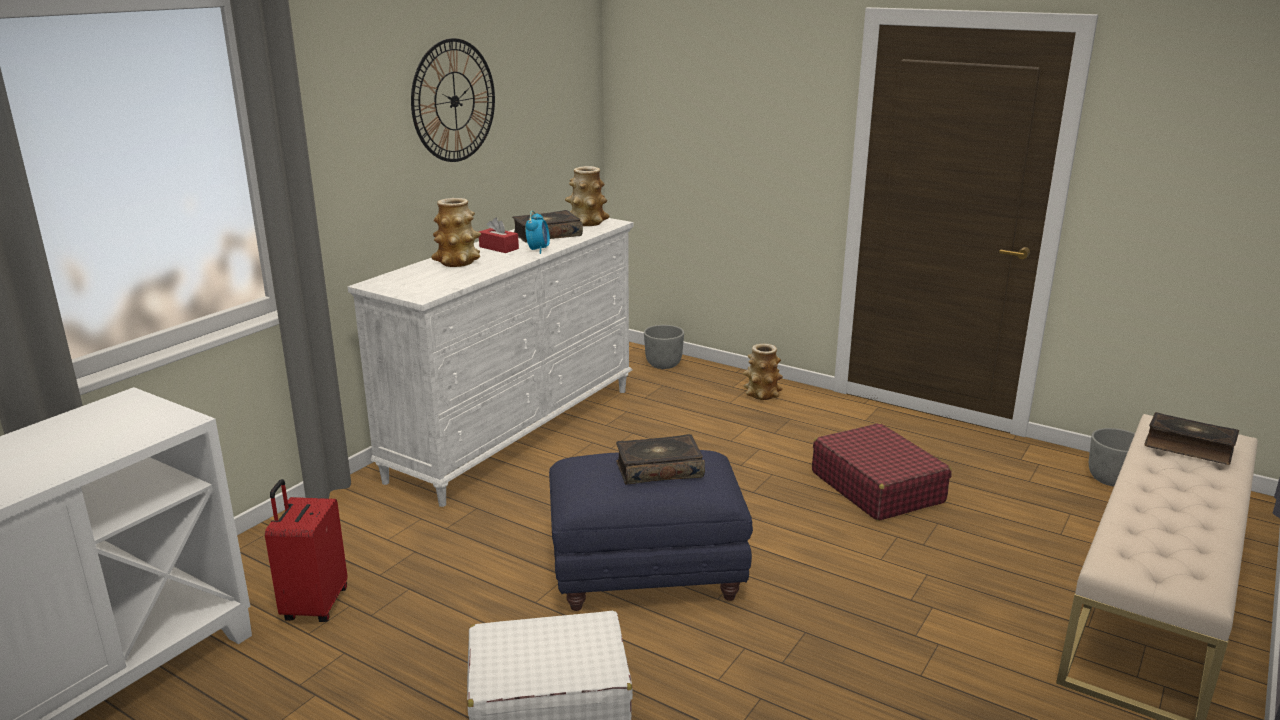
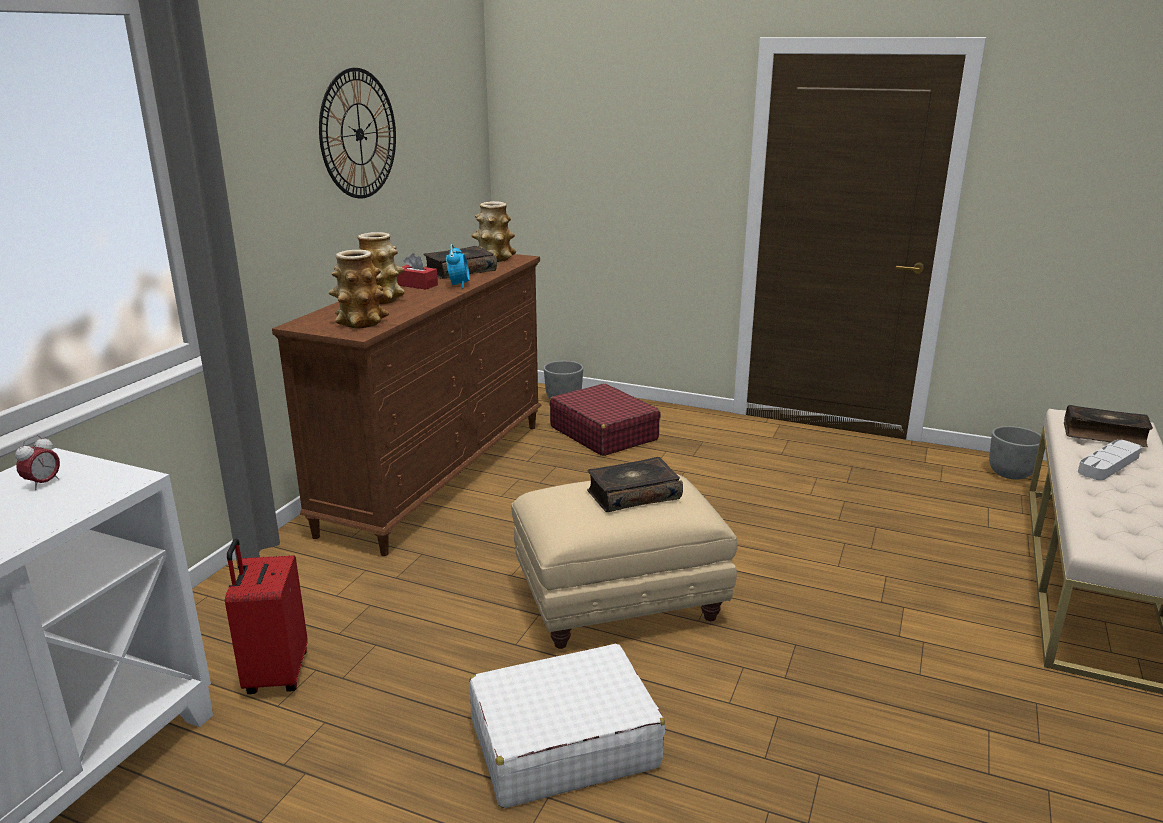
camera: 10 degrees left, 0 degrees up
white dresser [348,211,634,507] -> brown dresser [272,254,542,556]
blue ottoman [549,450,753,611] -> beige ottoman [511,474,738,649]
vase [743,344,783,400] -> vase moved to [329,250,389,328]
red suitcase [812,423,952,521] -> red suitcase moved to [550,383,661,456]
none -> alarm clock [15,435,60,490]
none -> grey tray [1078,439,1142,480]

